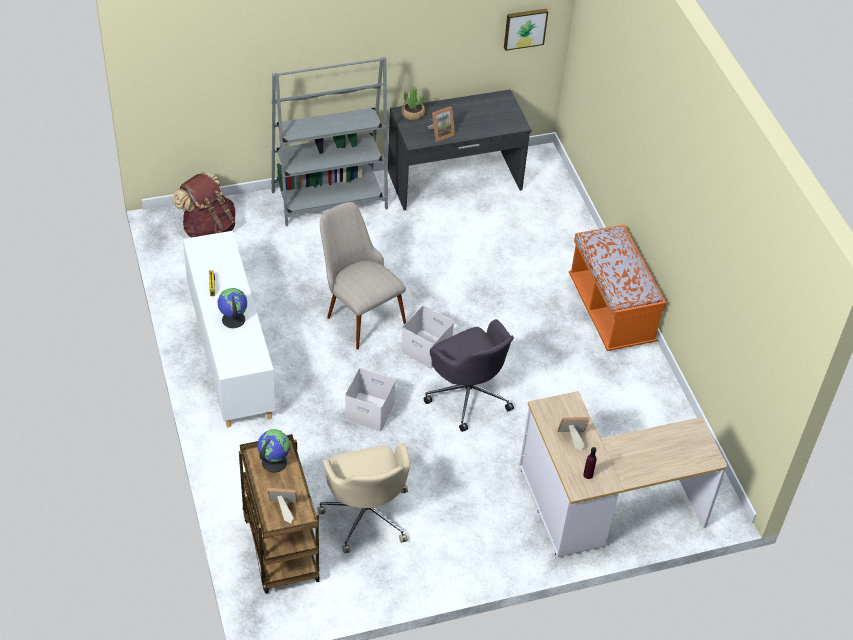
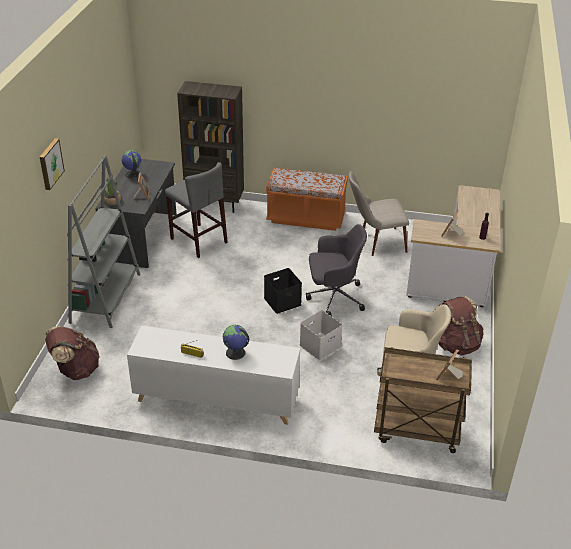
camera: 60 degrees left, 10 degrees down
globe [257,429,290,473] -> globe moved to [121,150,142,179]
beige chair [320,202,406,350] -> beige chair moved to [349,171,409,256]
white storage box [401,305,454,369] -> black storage box [264,268,302,314]
picture [504,9,548,51] -> picture moved to [40,138,65,190]
none -> grey stool [165,162,228,258]
none -> brown bookcase [177,81,244,213]
none -> brown backpack [435,296,483,355]

